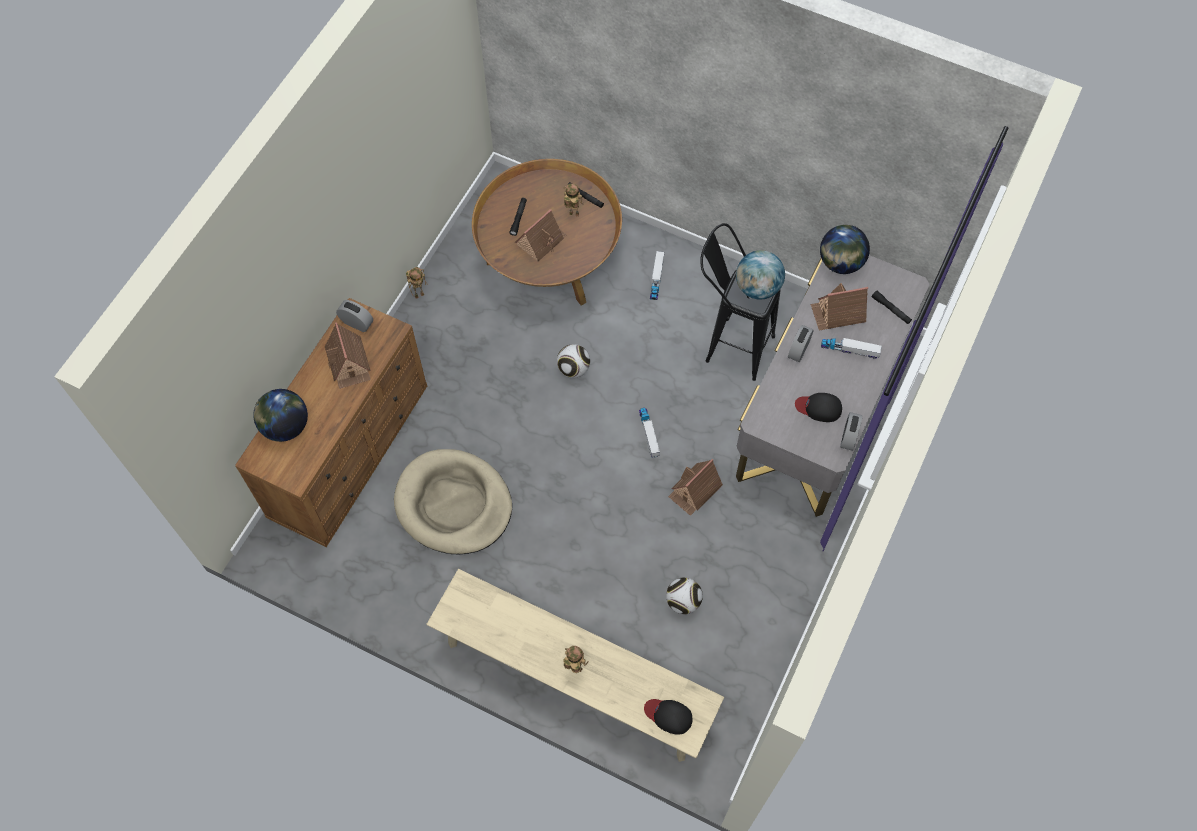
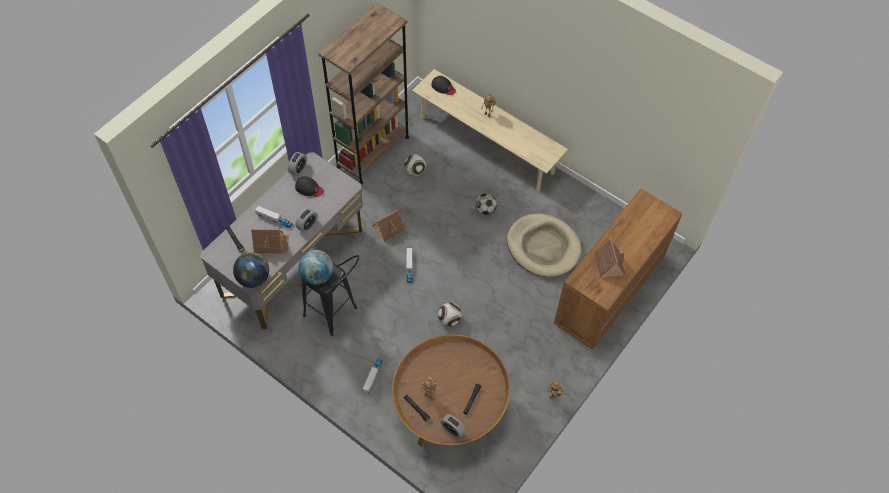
camera: 170 degrees left, 5 degrees down
globe [253,389,308,442] -> none
alarm clock [336,300,373,332] -> alarm clock moved to [440,414,466,438]
toy house [515,209,567,261] -> none
none -> brown bookcase [319,3,409,185]
none -> football [475,193,497,215]

